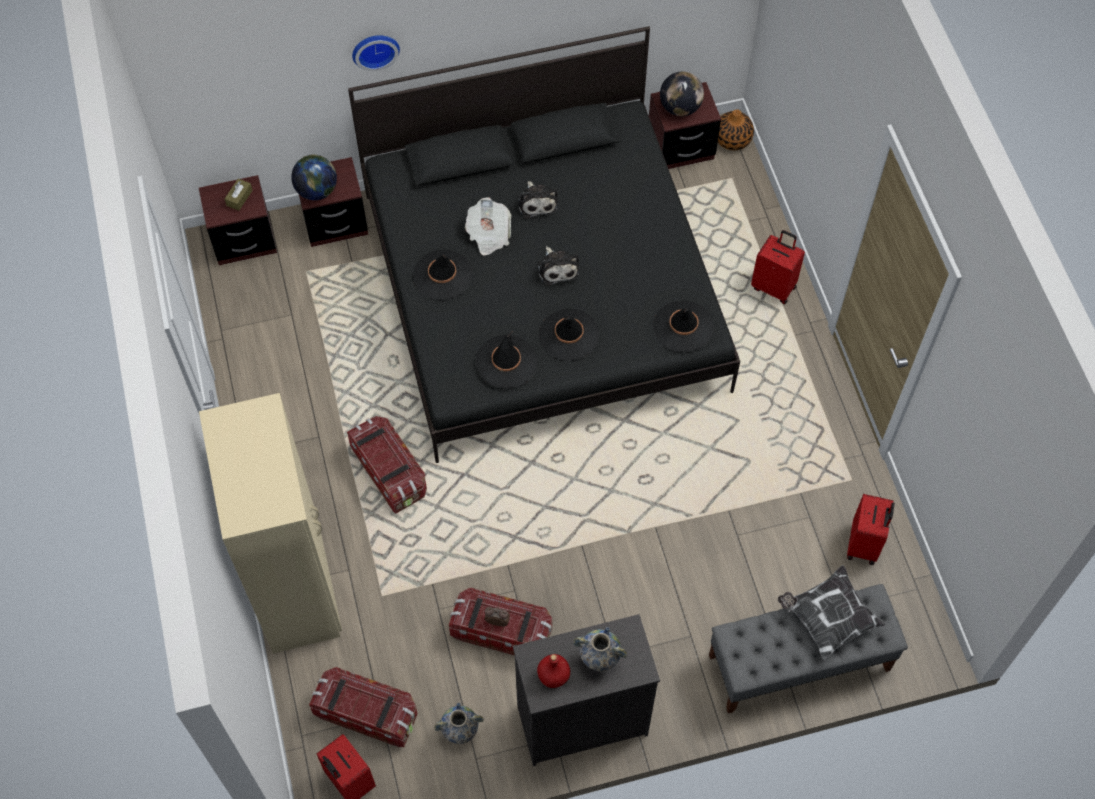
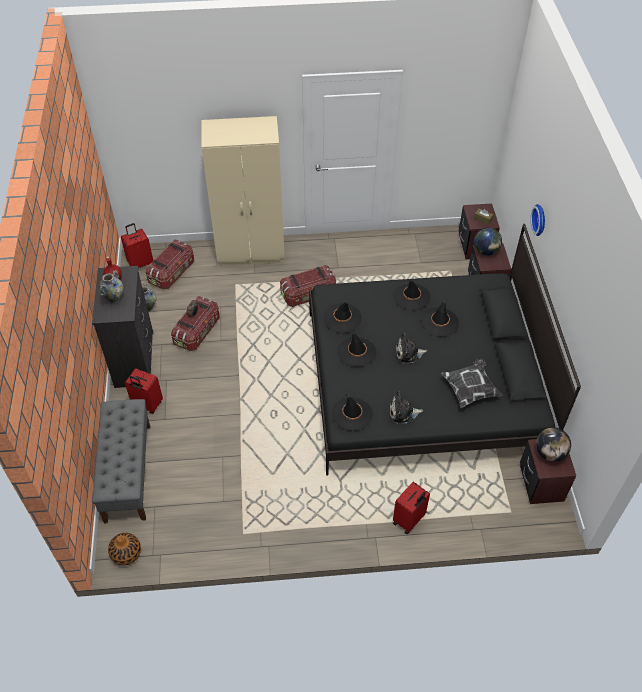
camera: 100 degrees right, 10 degrees down
newspaper [465,197,511,256] -> black hat [421,299,459,337]
plush toy [518,181,558,218] -> plush toy moved to [390,391,423,424]
vase [718,109,754,150] -> vase moved to [108,533,141,565]
pillow [778,565,886,660] -> pillow moved to [441,359,503,408]
red suitcase [847,494,895,565] -> red suitcase moved to [125,368,163,414]

